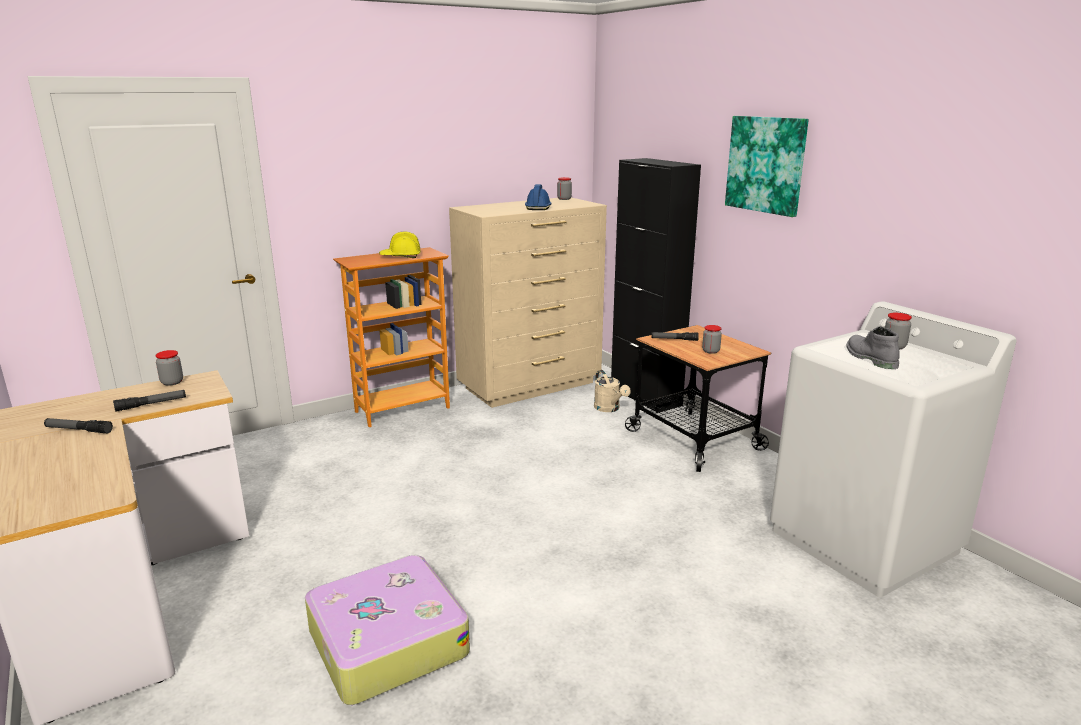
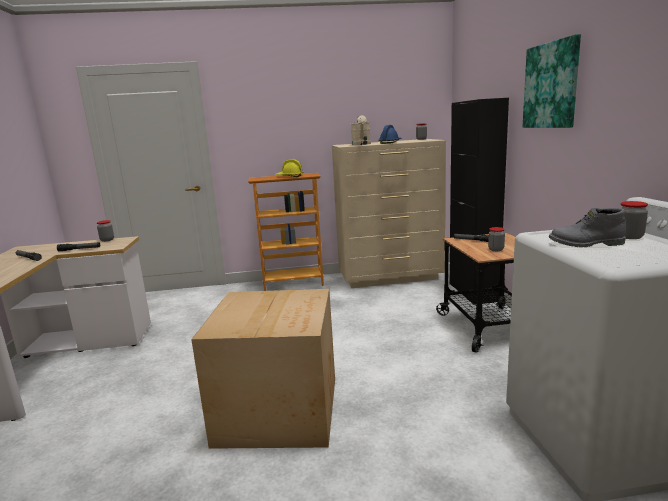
camera: 25 degrees right, 5 degrees down
suitcase [305,555,470,705] -> none
beige watering can [594,370,631,412] -> beige watering can moved to [351,116,371,145]
grey boot [846,327,900,369] -> grey boot turned 90 degrees counterclockwise [549,208,626,247]
none -> cardboard box [191,289,335,449]

